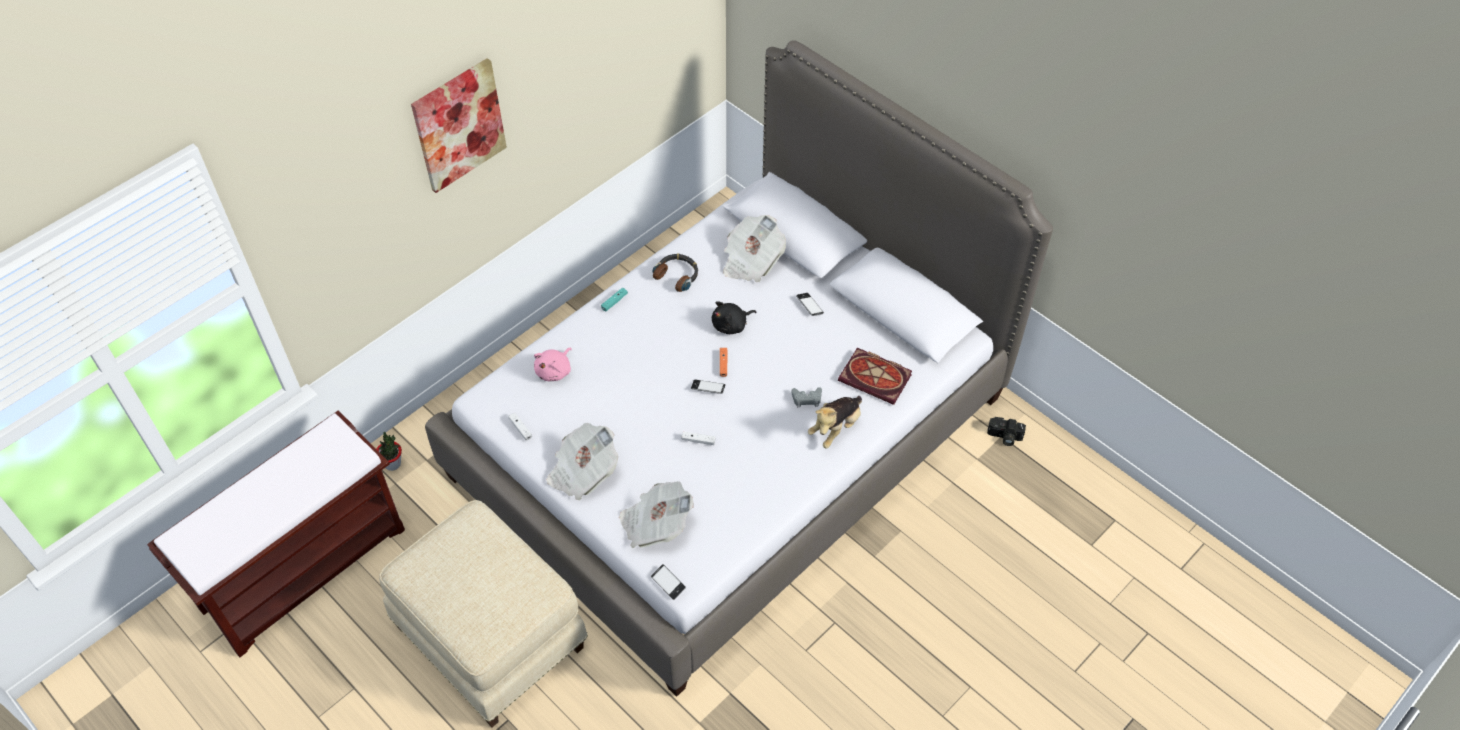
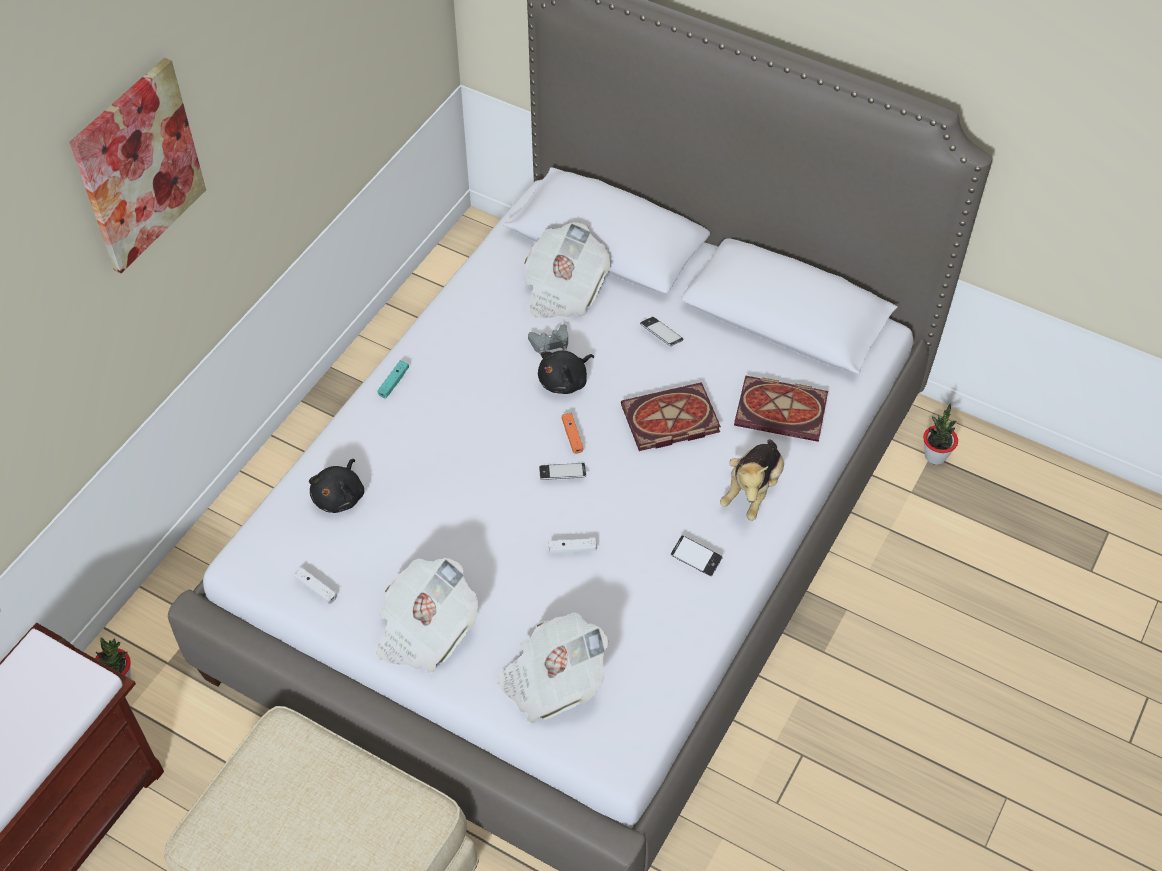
camera: 15 degrees left, 0 degrees up
pink plush toy [534,348,572,381] -> black plush toy [309,459,364,513]
phone [651,564,686,600] -> phone moved to [671,535,722,576]
headphones [653,253,698,292] -> none
grey game controller [791,387,822,407] -> grey game controller moved to [528,324,568,355]
camera [987,417,1026,446] -> potted plant [923,404,958,465]
none -> book [621,382,721,451]

